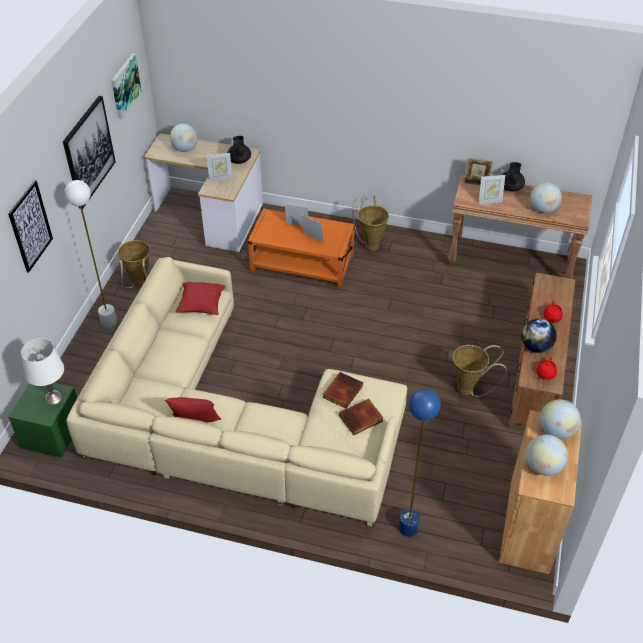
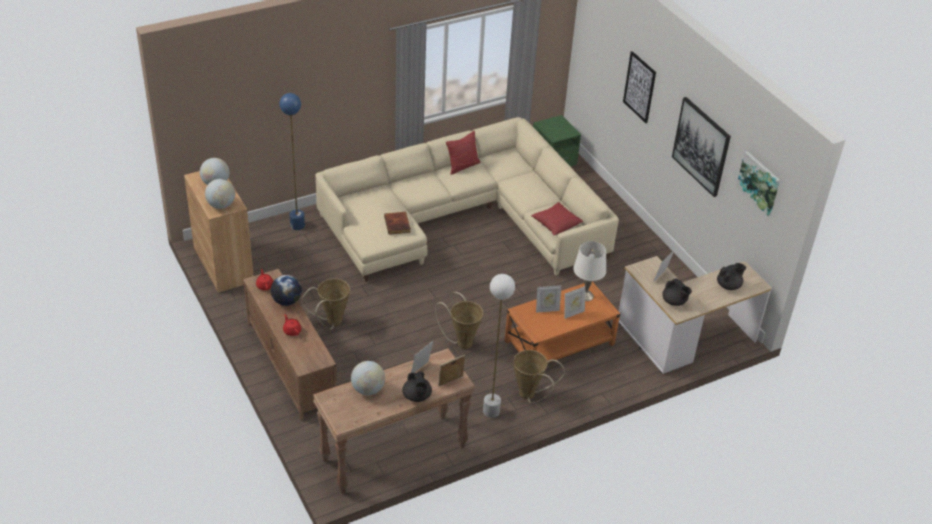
camera: 135 degrees right, 5 degrees down
white table lamp [21,338,64,405] -> white table lamp moved to [573,241,606,301]
white floor lamp [65,180,117,328] -> white floor lamp moved to [483,274,515,418]
basket [118,240,150,288] -> basket moved to [435,292,483,349]
globe [170,124,198,152] -> black teapot [717,263,746,290]
book [339,399,383,435] -> none

